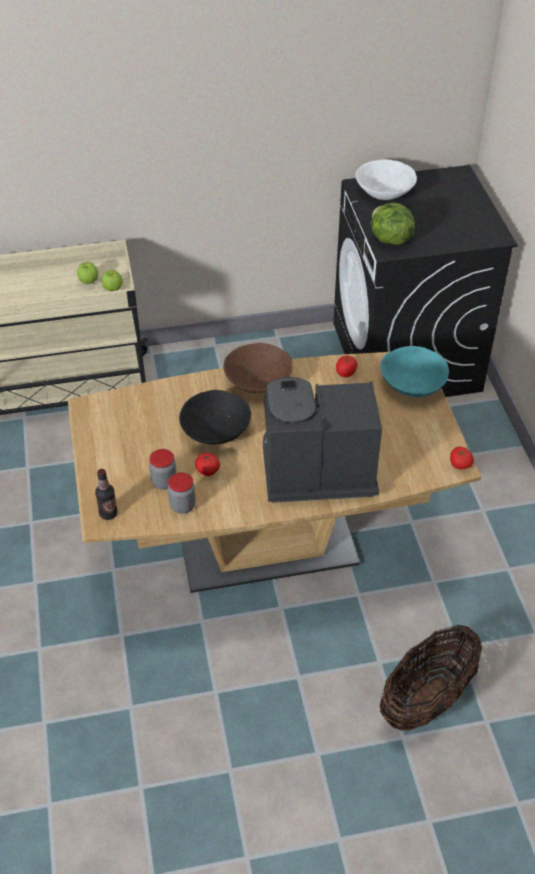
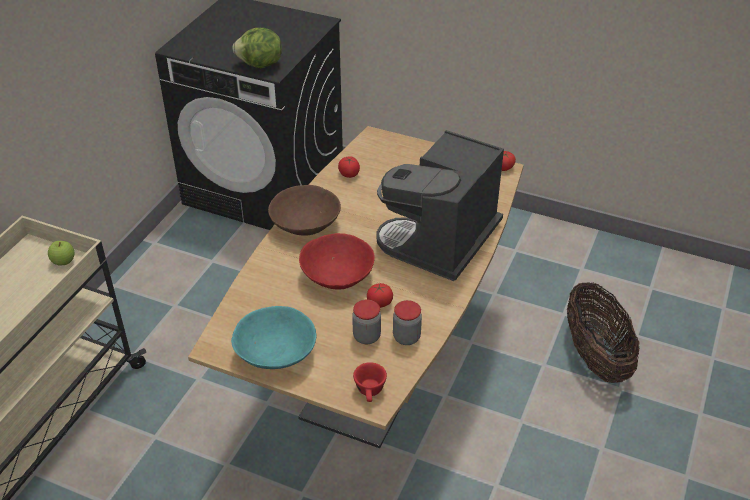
camera: 55 degrees left, 5 degrees down
apple [77,262,98,284] -> none
bottle [95,469,118,520] -> red cup [353,362,387,402]
black bowl [179,390,251,444] -> red bowl [299,233,375,290]
white bowl [356,159,417,200] -> none
turquoise bowl [381,346,449,397] -> turquoise bowl moved to [231,306,317,369]

